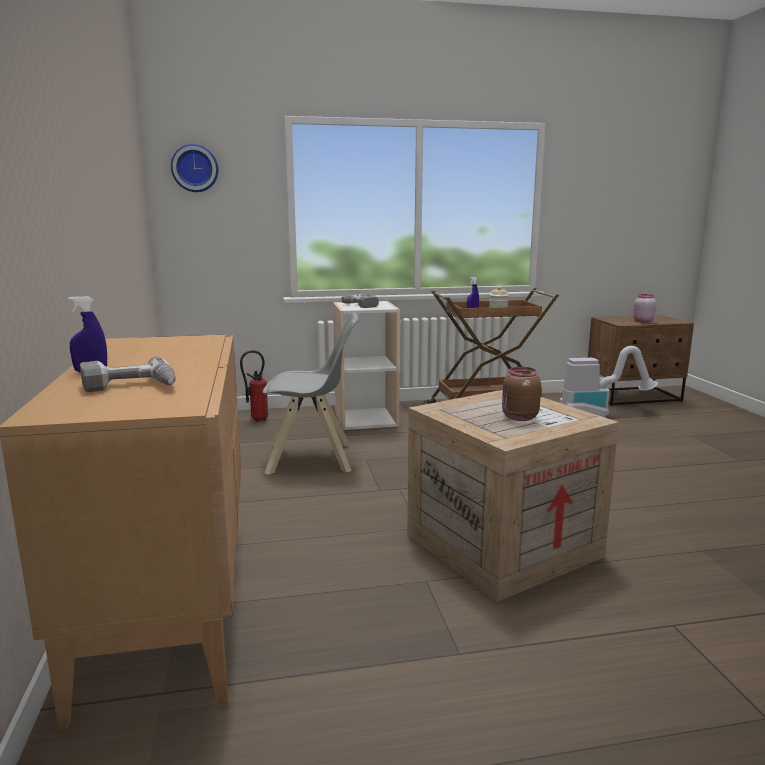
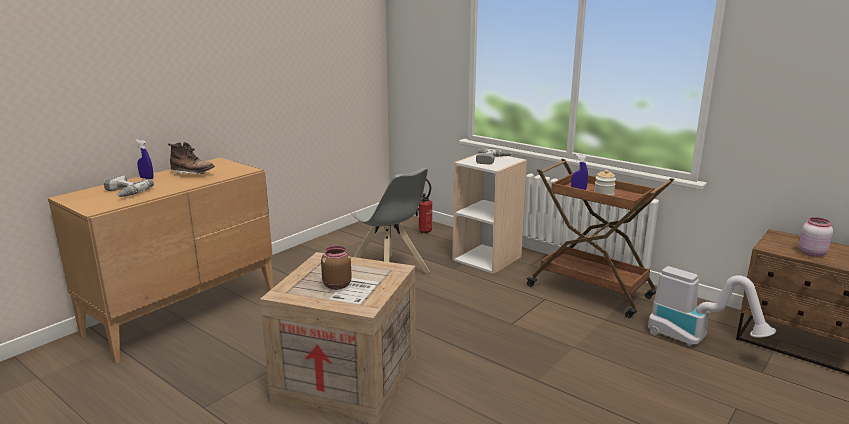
camera: 50 degrees right, 5 degrees up
wall clock [171,144,218,192] -> none
none -> brown boot [168,142,215,175]

